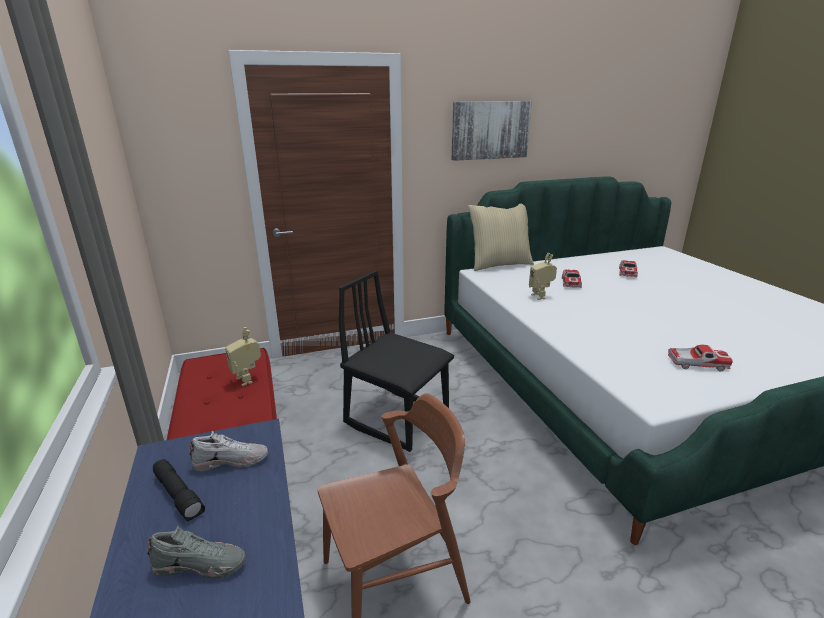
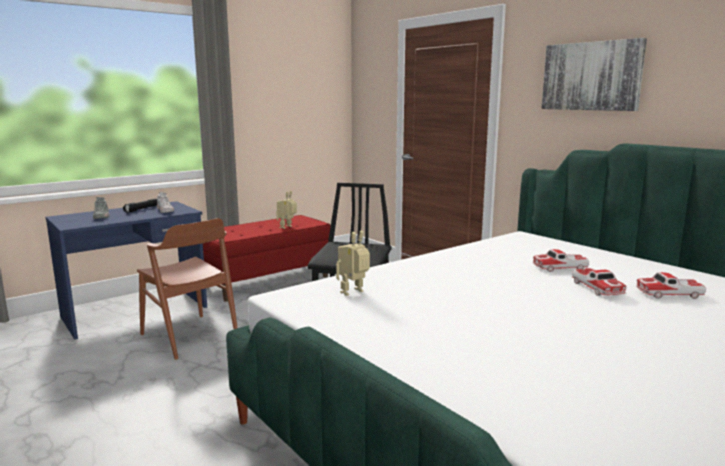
camera: 70 degrees right, 10 degrees down
beige pillow [468,203,534,271] -> none
toy robot [529,252,557,300] -> toy robot moved to [336,231,370,296]
toy car [668,345,733,371] -> toy car moved to [572,268,626,296]

